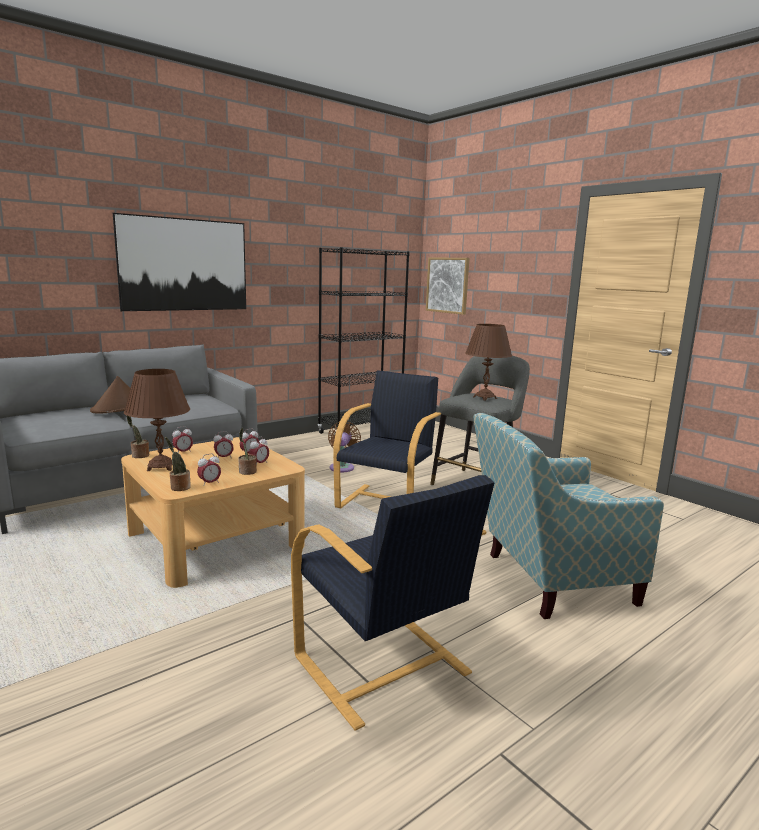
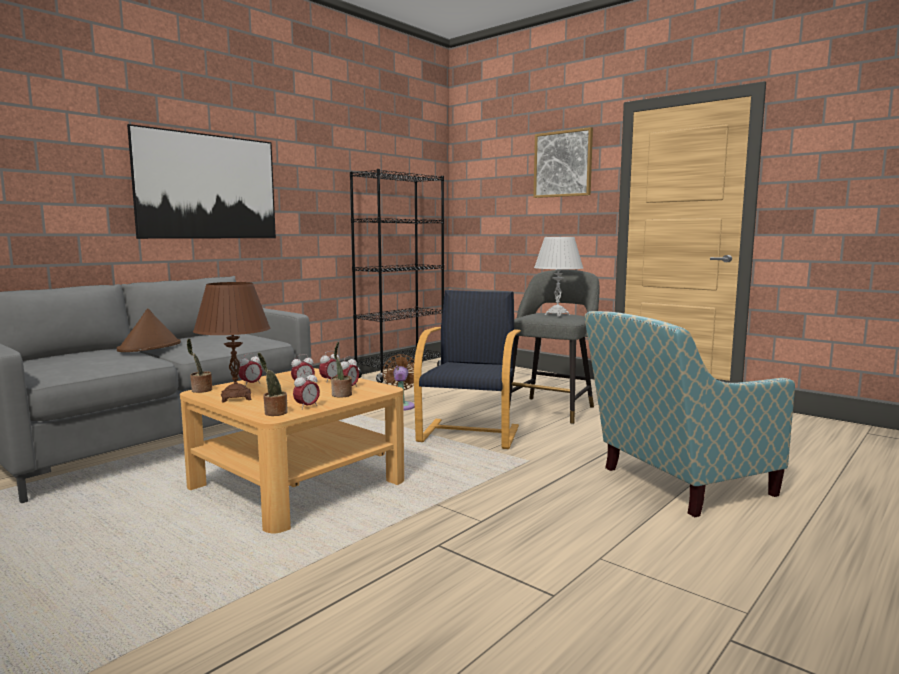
camera: 10 degrees left, 5 degrees down
black armchair [291,475,495,731] -> none
picture [426,258,469,315] -> picture moved to [534,127,593,198]
brown table lamp [465,324,512,401] -> white table lamp [534,237,583,316]

